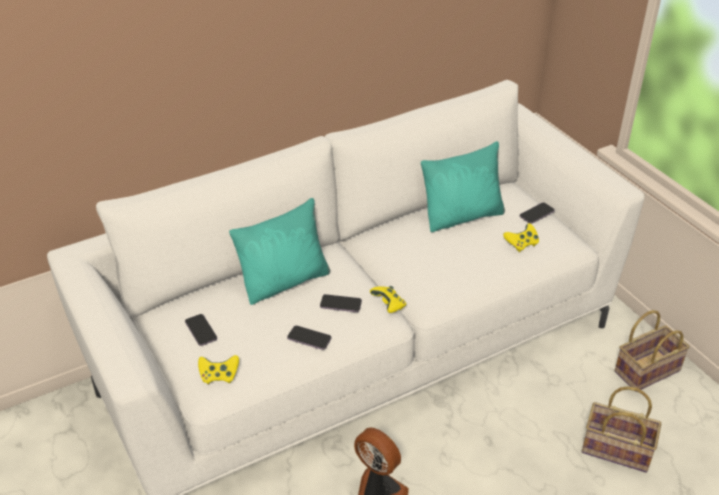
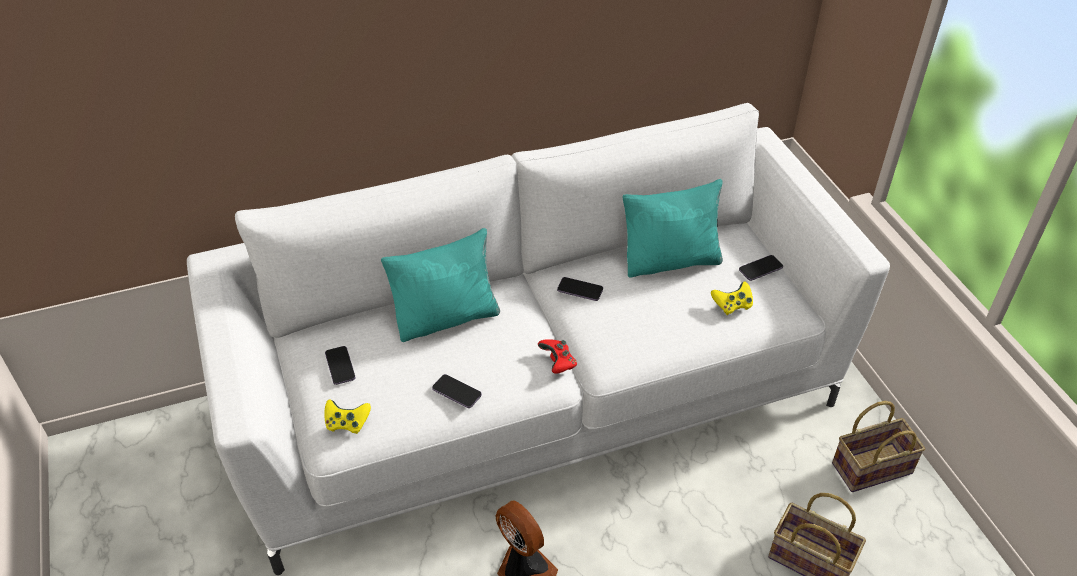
camera: 10 degrees right, 5 degrees up
phone [320,294,362,312] -> phone moved to [557,277,603,301]
yellow game controller [370,286,406,313] -> red game controller [538,339,577,374]

